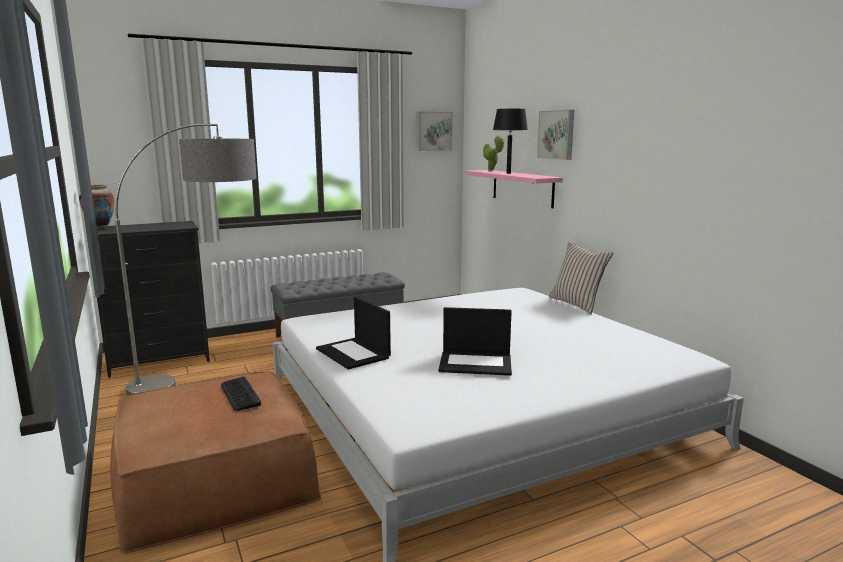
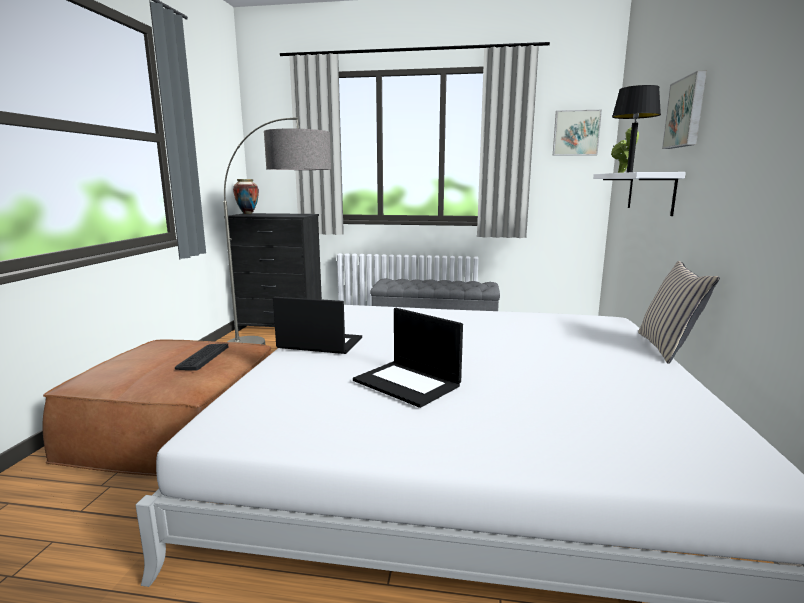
camera: 35 degrees right, 0 degrees up
laptop [316,297,391,369] -> laptop turned 105 degrees clockwise [273,297,362,354]
pink shelf [466,170,563,208] -> white shelf [593,172,686,216]

